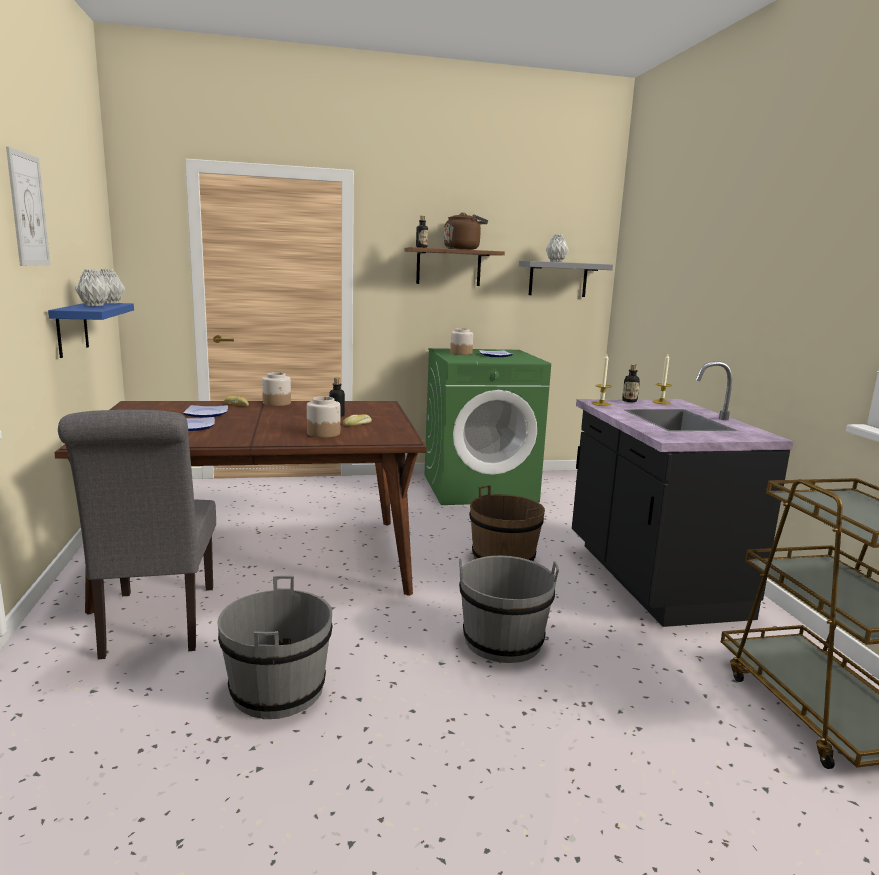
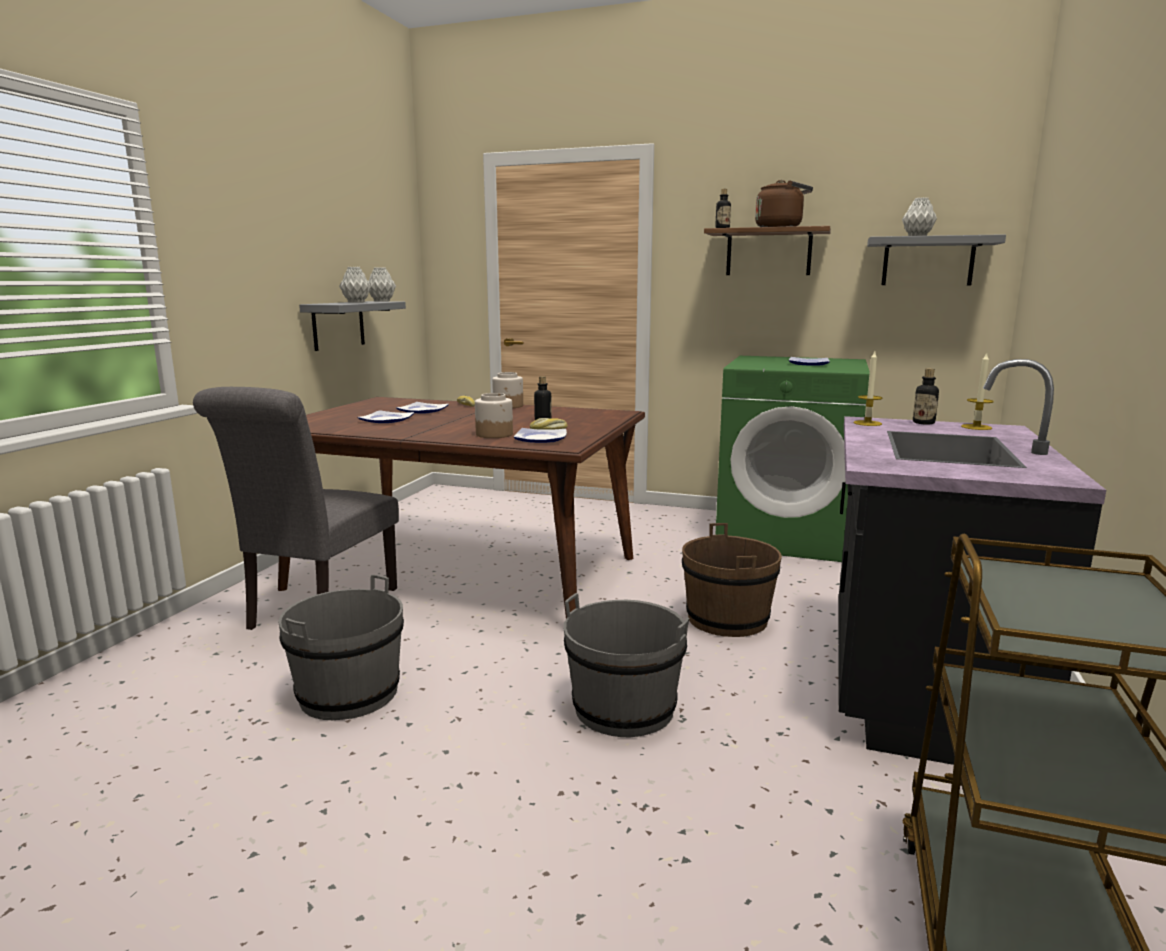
camera: 30 degrees right, 0 degrees up
picture [6,147,50,266] -> none
blue shelf [48,303,134,358] -> grey shelf [299,301,406,351]
jar [450,328,473,355] -> none
none -> plate [514,428,567,443]

